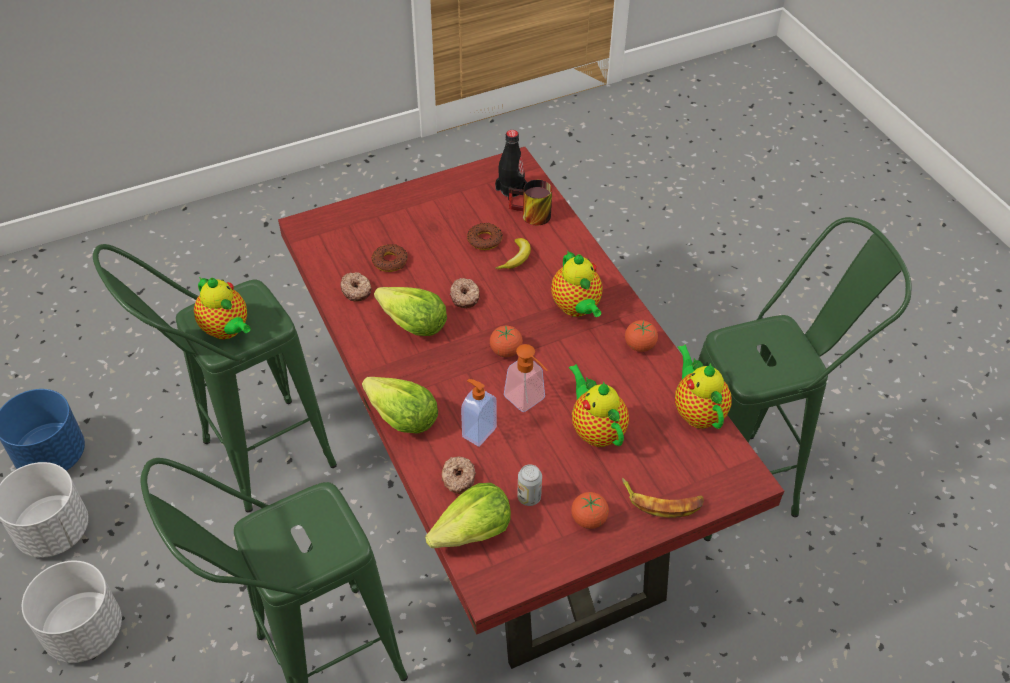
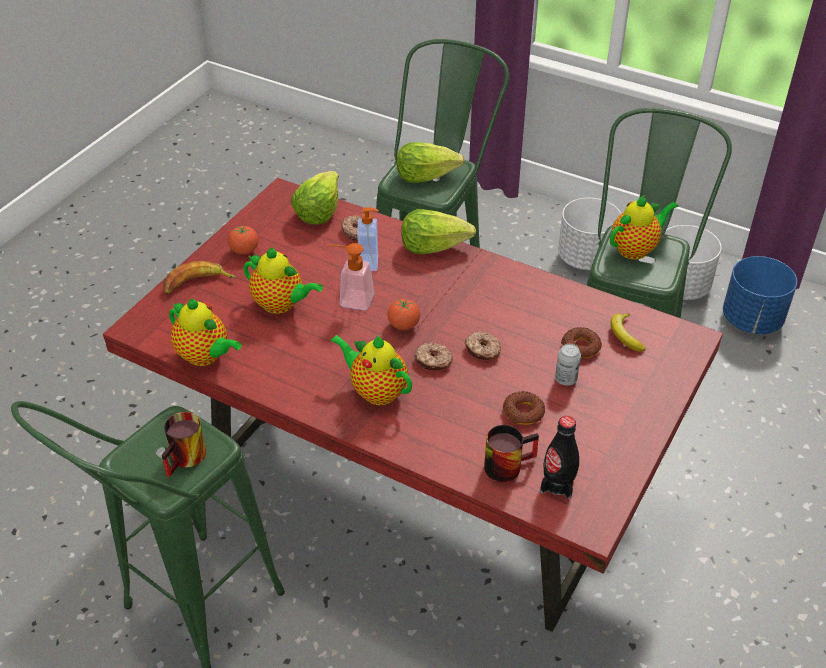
camera: 145 degrees right, 5 degrees down
teapot [194,277,251,339] -> teapot turned 135 degrees clockwise [610,195,679,260]
donut [340,272,372,302] -> donut moved to [414,342,453,370]
lettuce [374,287,447,336] -> lettuce moved to [397,142,464,183]
banana [495,238,531,269] -> banana moved to [611,313,646,352]
can [518,464,542,506] -> can moved to [555,344,581,386]
tomato [625,320,658,352] -> none
none -> mug [162,412,206,477]

